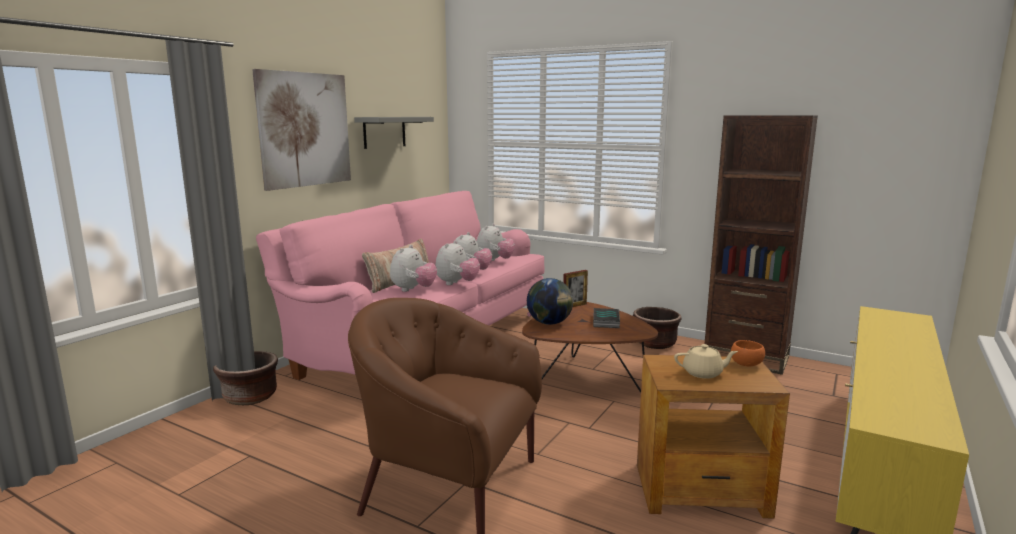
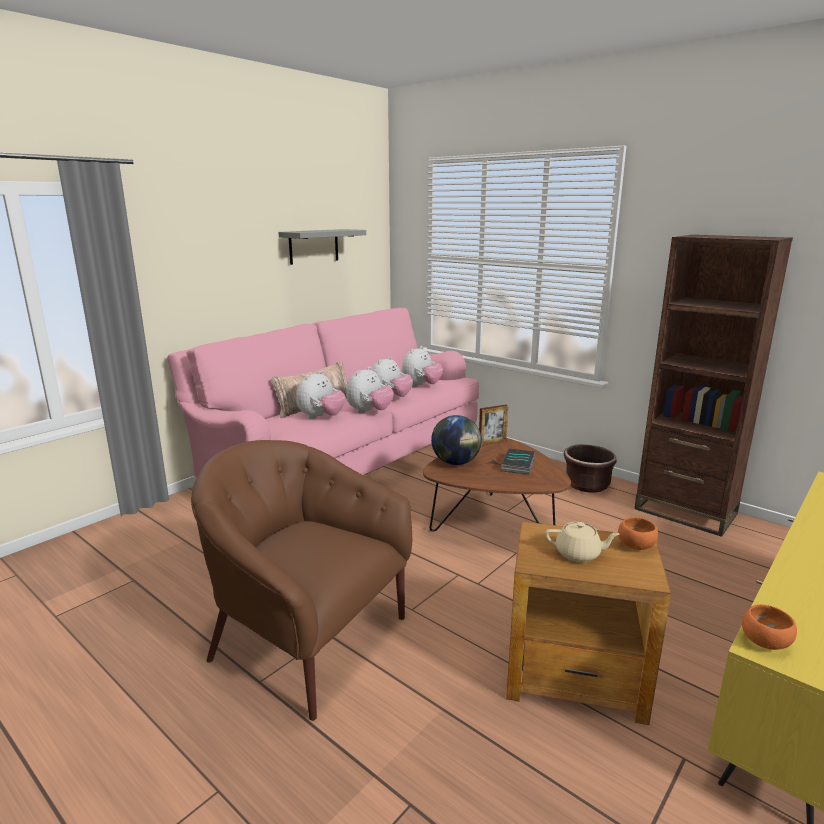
camera: 10 degrees right, 5 degrees up
brown planter [213,351,278,405] -> none
picture [252,69,351,191] -> none
none -> orange bowl [742,604,797,650]

